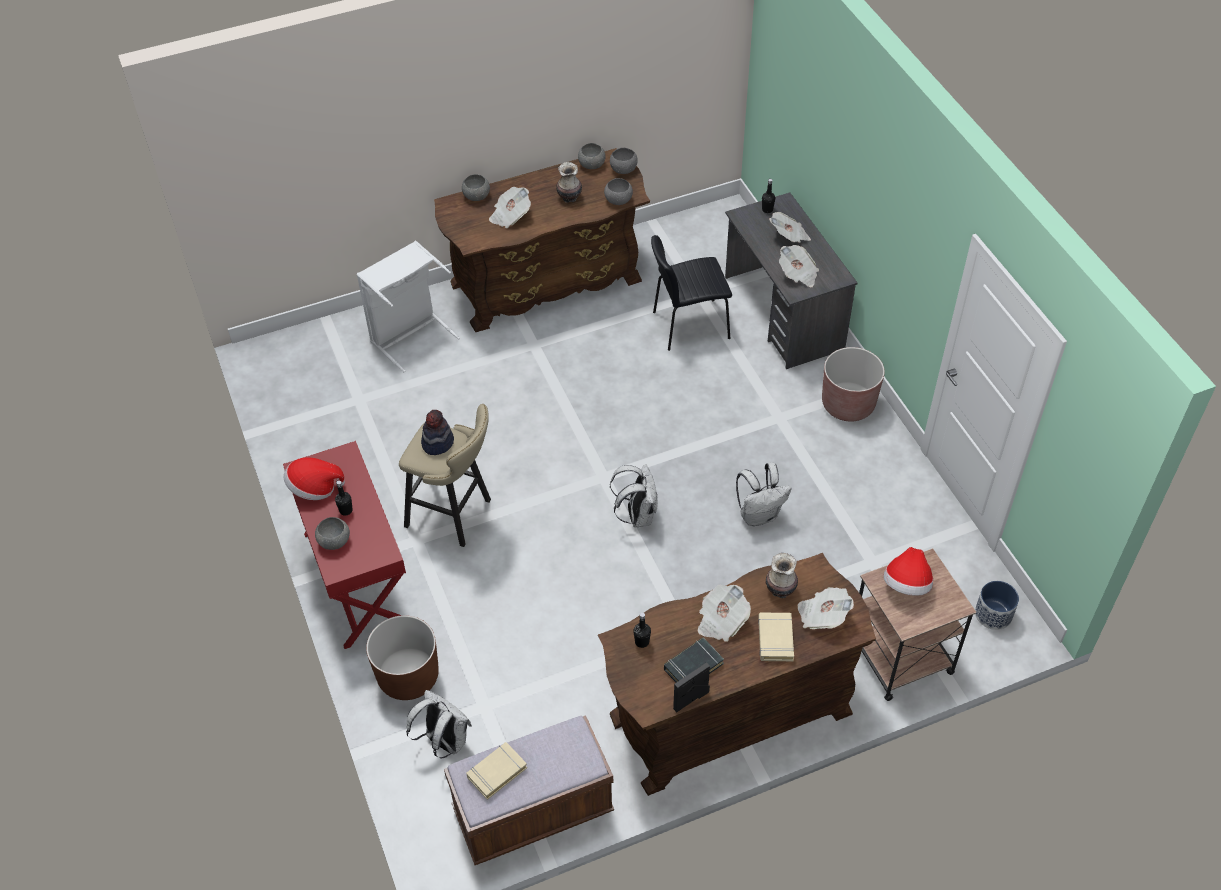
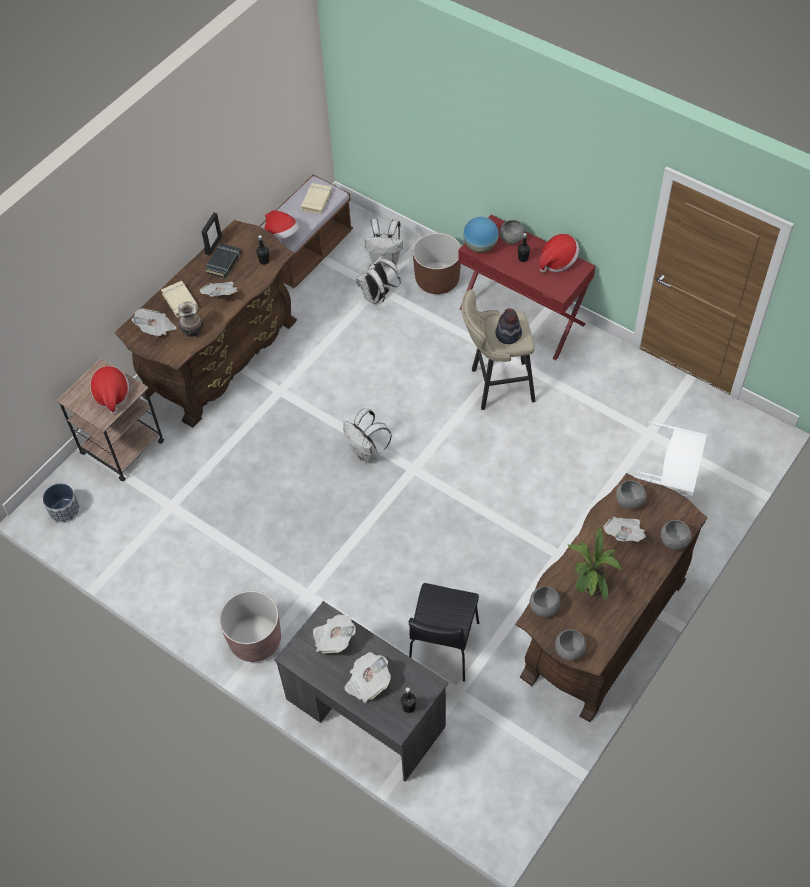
camera: 150 degrees right, 5 degrees up
vase [556,162,582,203] -> potted plant [568,527,622,602]
grey bowl [578,143,605,169] -> grey bowl moved to [616,480,646,510]
black chair [651,235,732,351] -> black chair turned 150 degrees clockwise [409,583,480,682]
white backpack [736,462,792,526] -> white backpack moved to [356,255,401,304]
none -> hat [264,210,299,240]
none -> globe [463,217,499,252]

